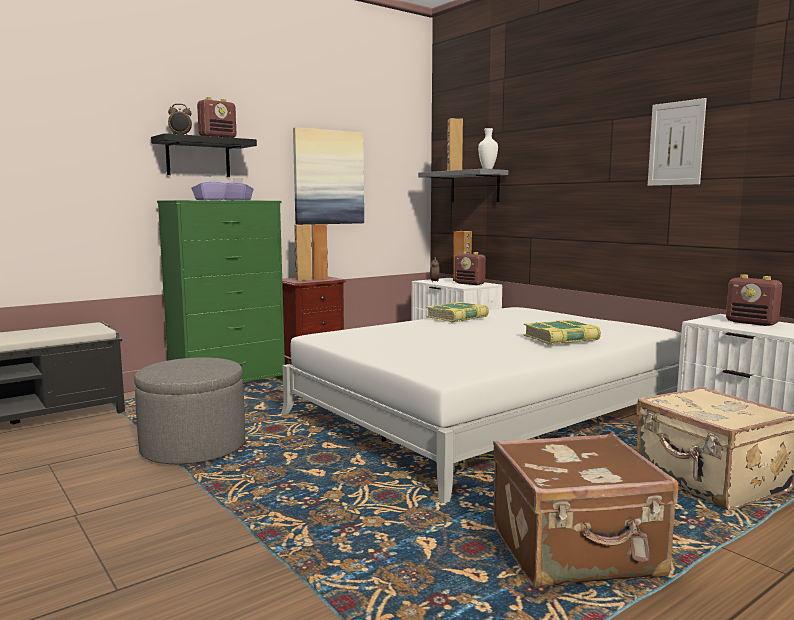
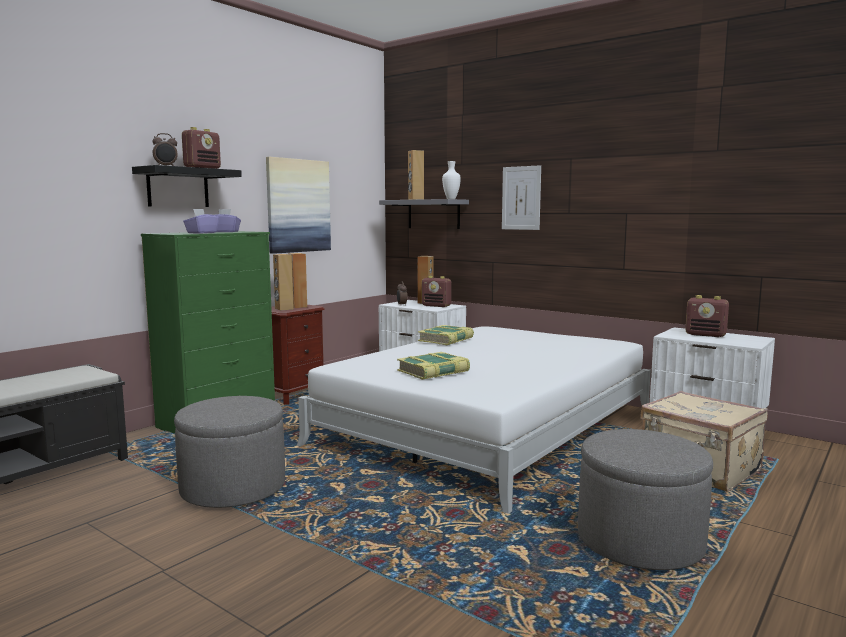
camera: 15 degrees left, 0 degrees up
brown suitcase [493,433,678,588] -> grey ottoman [578,429,713,570]
book [524,320,601,344] -> book moved to [397,352,470,380]
picture [648,98,707,186] -> picture moved to [502,165,541,230]

